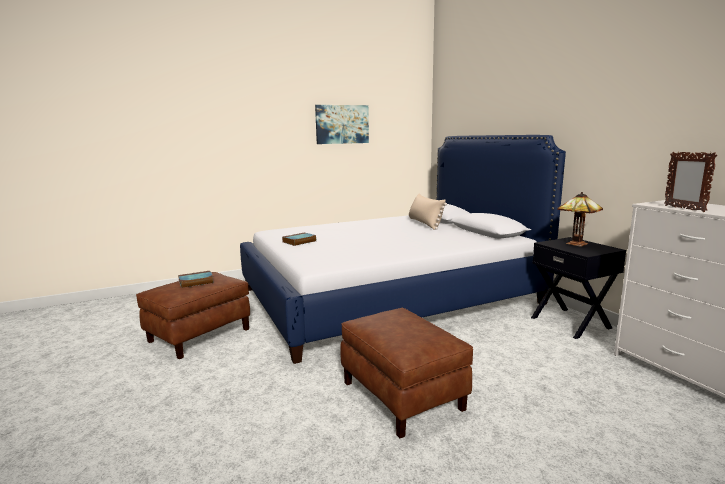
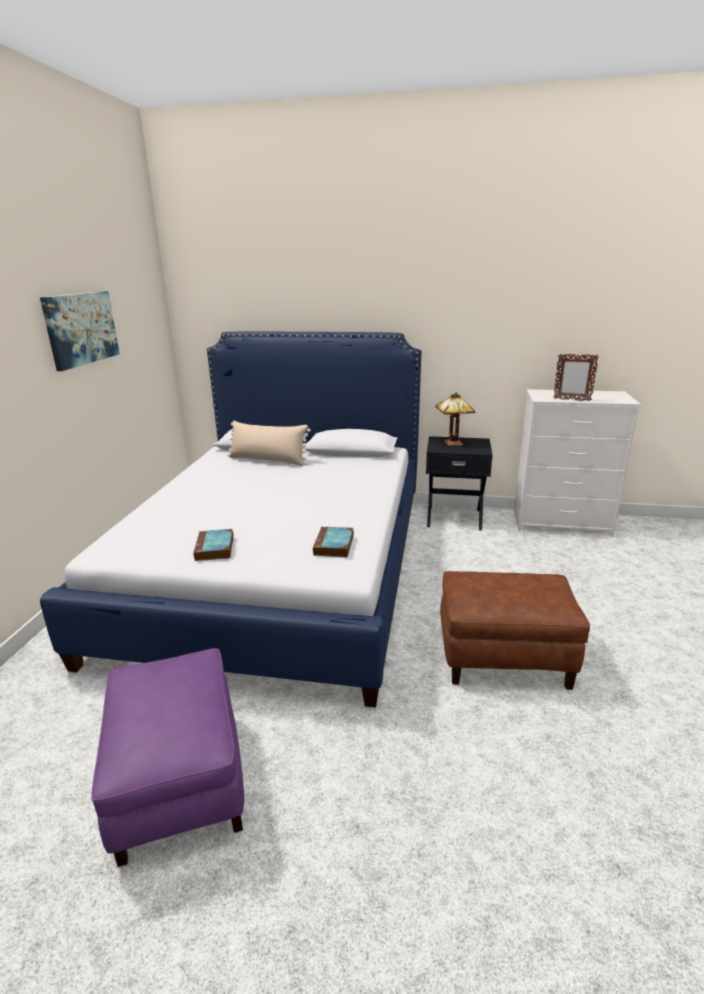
camera: 55 degrees left, 10 degrees up
brown ottoman [136,272,250,359] -> purple ottoman [92,648,244,867]
book [178,271,214,288] -> book moved to [313,527,354,557]

